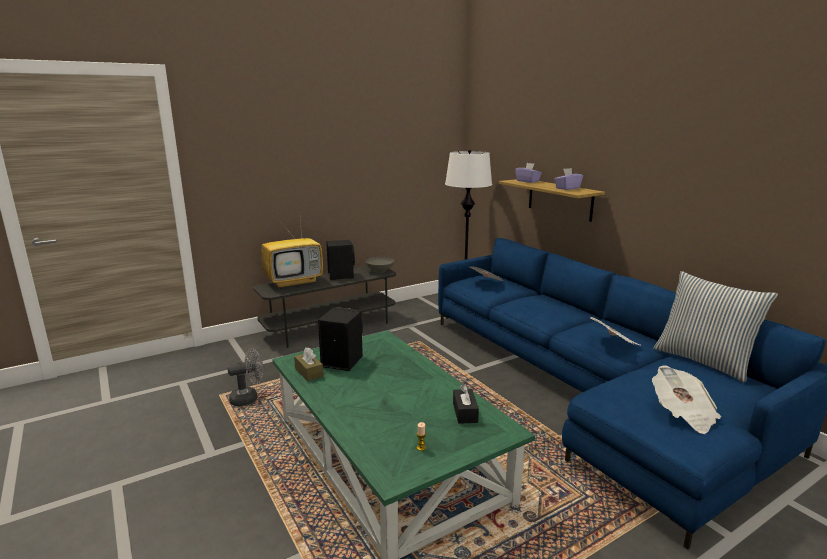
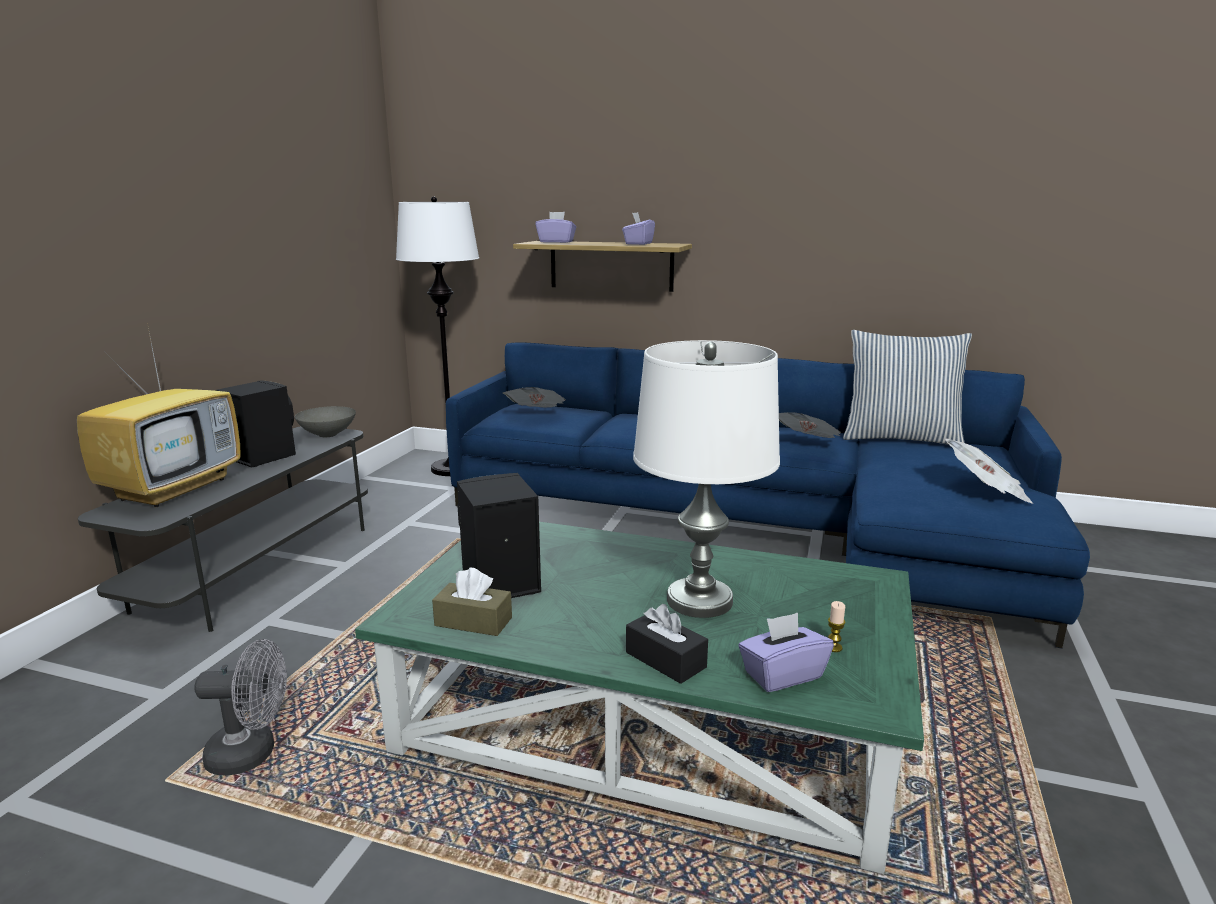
camera: 40 degrees left, 0 degrees up
grey fan [227,348,263,406] -> grey fan turned 60 degrees clockwise [194,639,287,775]
black tissue box [453,385,479,424] -> black tissue box moved to [626,604,708,684]
none -> white table lamp [633,340,780,618]
none -> purple tissue box [738,613,834,692]

